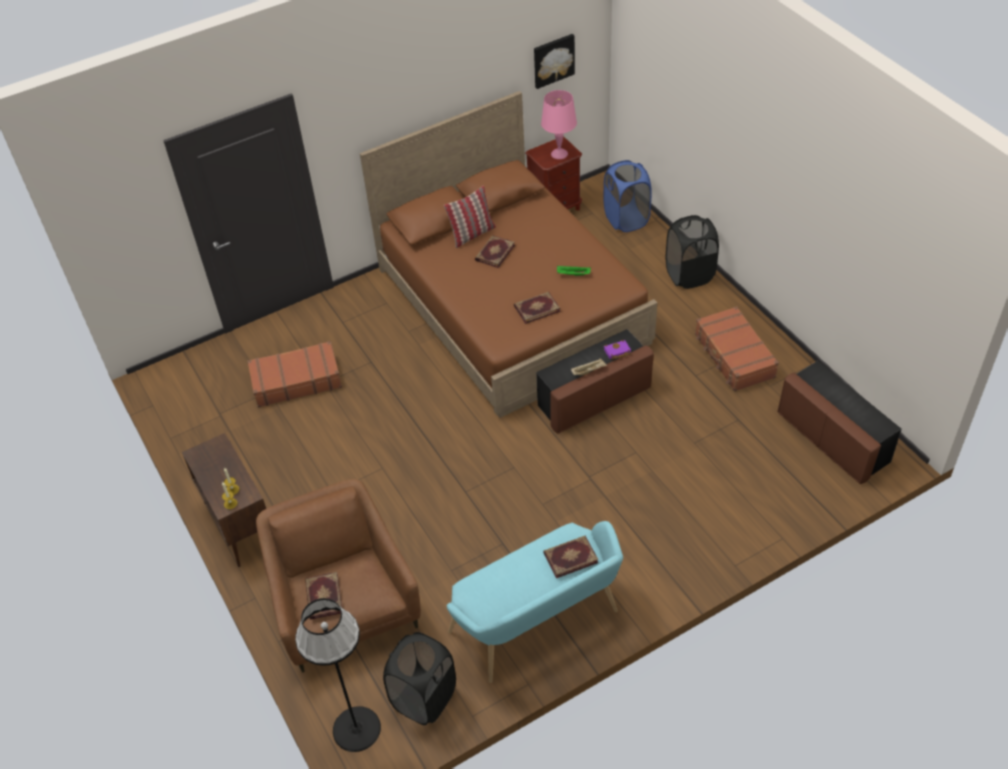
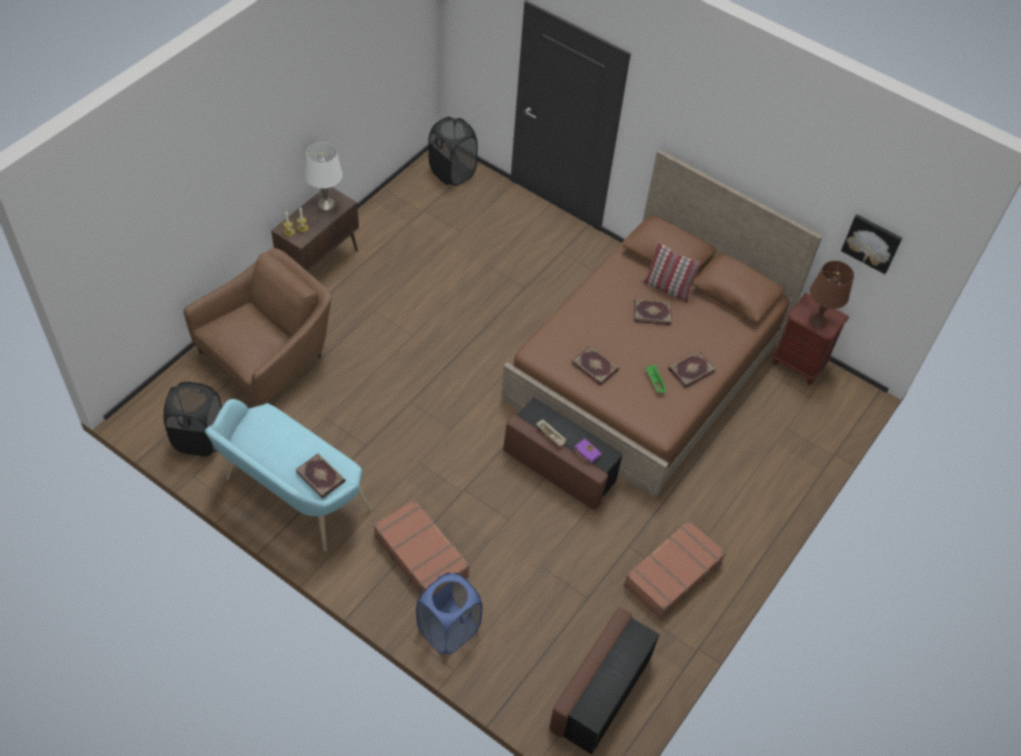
camera: 60 degrees right, 5 degrees up
brown suitcase [247,341,342,408] -> brown suitcase moved to [373,499,470,595]
black floor lamp [295,598,381,752] -> none
book [305,572,342,620] -> book moved to [668,351,716,388]
pink table lamp [541,90,577,159] -> brown table lamp [809,261,854,328]
blue laundry basket [603,160,652,232] -> blue laundry basket moved to [416,573,483,655]
black laundry basket [666,215,719,289] -> black laundry basket moved to [428,117,478,186]
none -> white table lamp [305,142,343,210]

